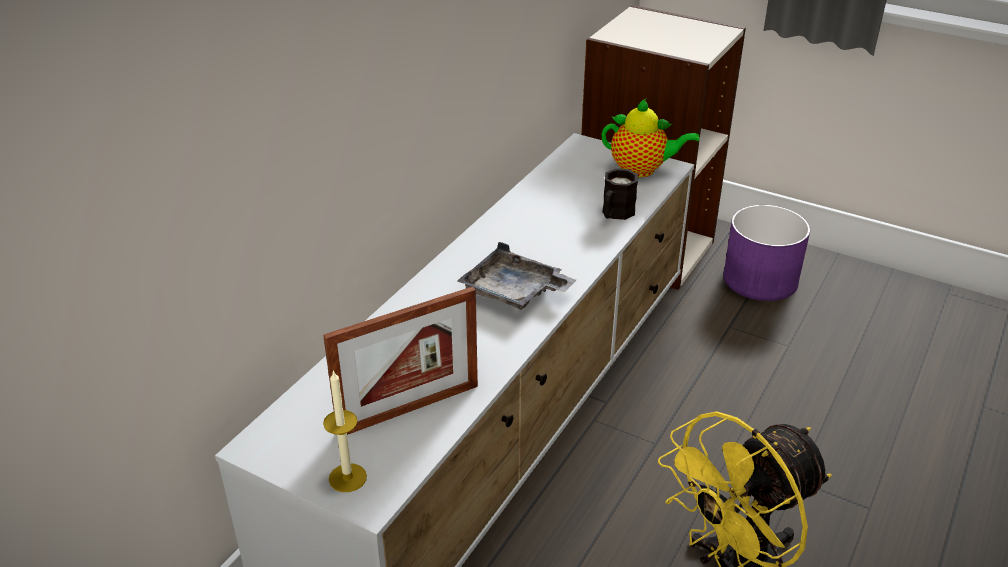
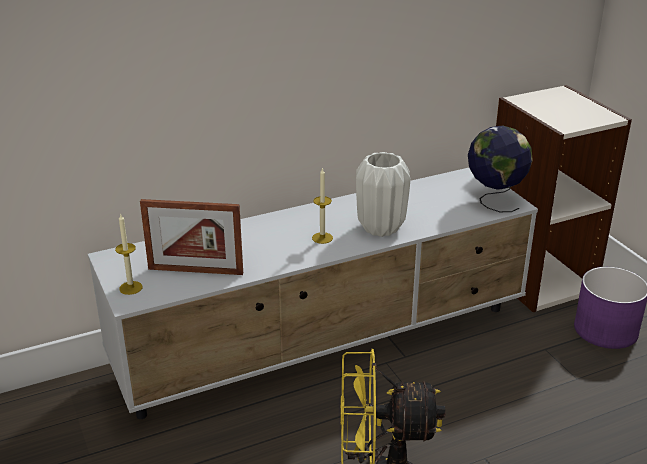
camera: 35 degrees right, 5 degrees down
grey tray [458,242,576,310] -> candle [312,168,333,244]
teapot [601,99,700,177] -> globe [468,125,533,212]
black mug [602,168,638,220] -> none
none -> white vase [356,152,410,237]

